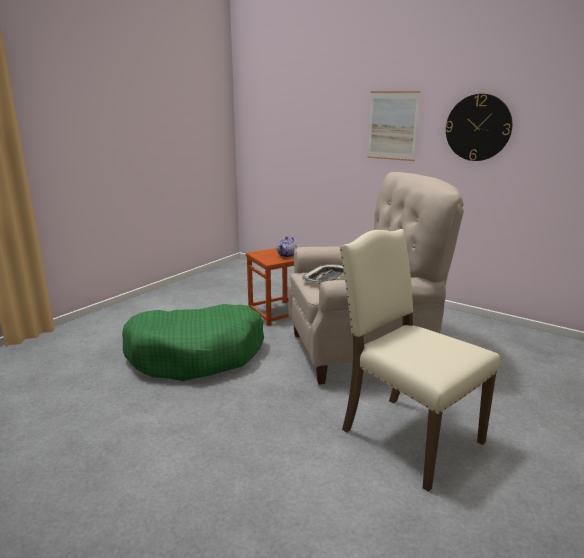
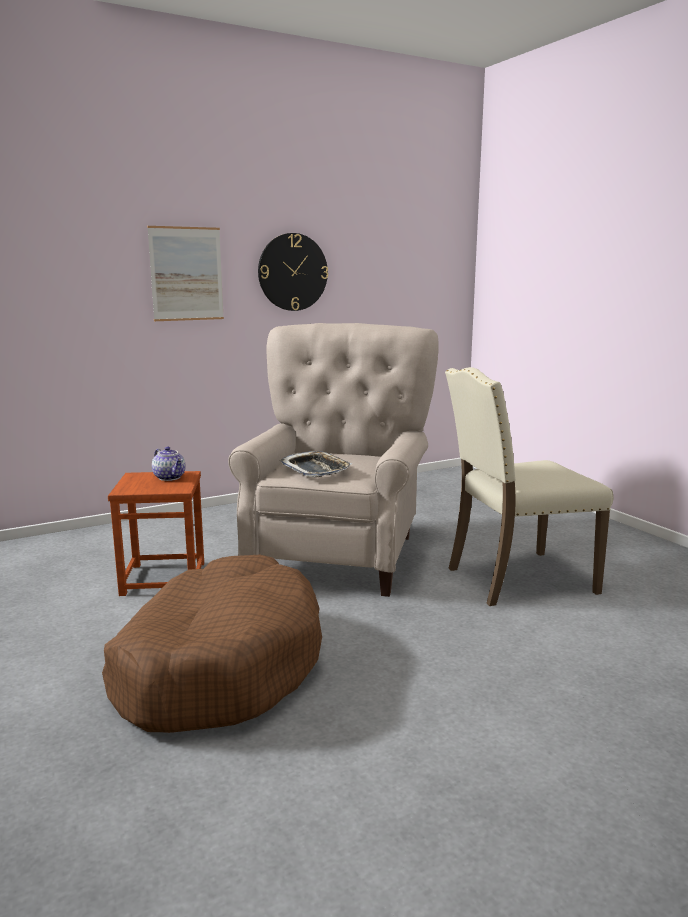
camera: 65 degrees left, 5 degrees down
green dog bed [122,304,264,381] -> brown dog bed [102,555,322,733]

